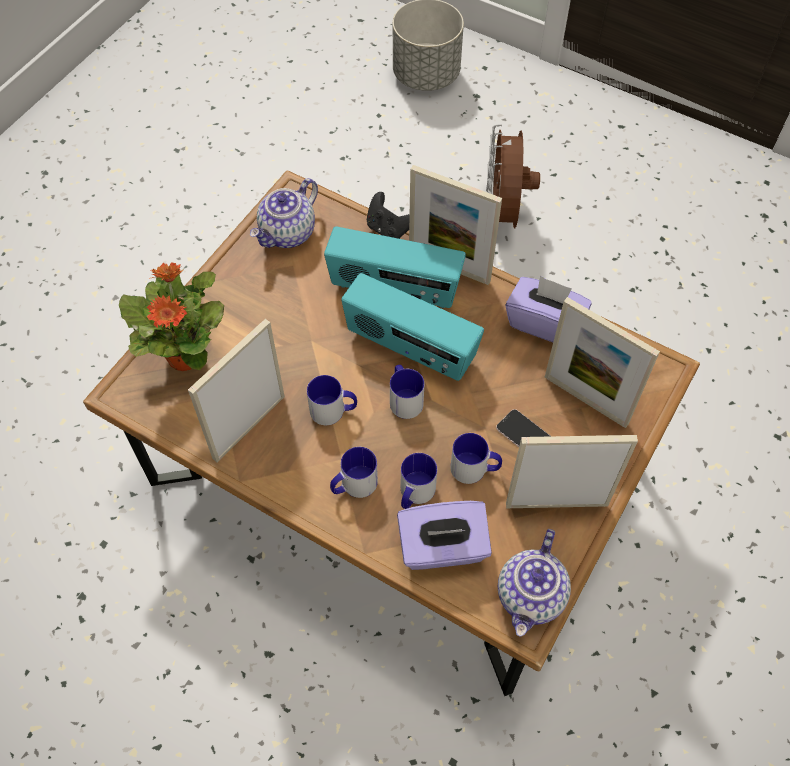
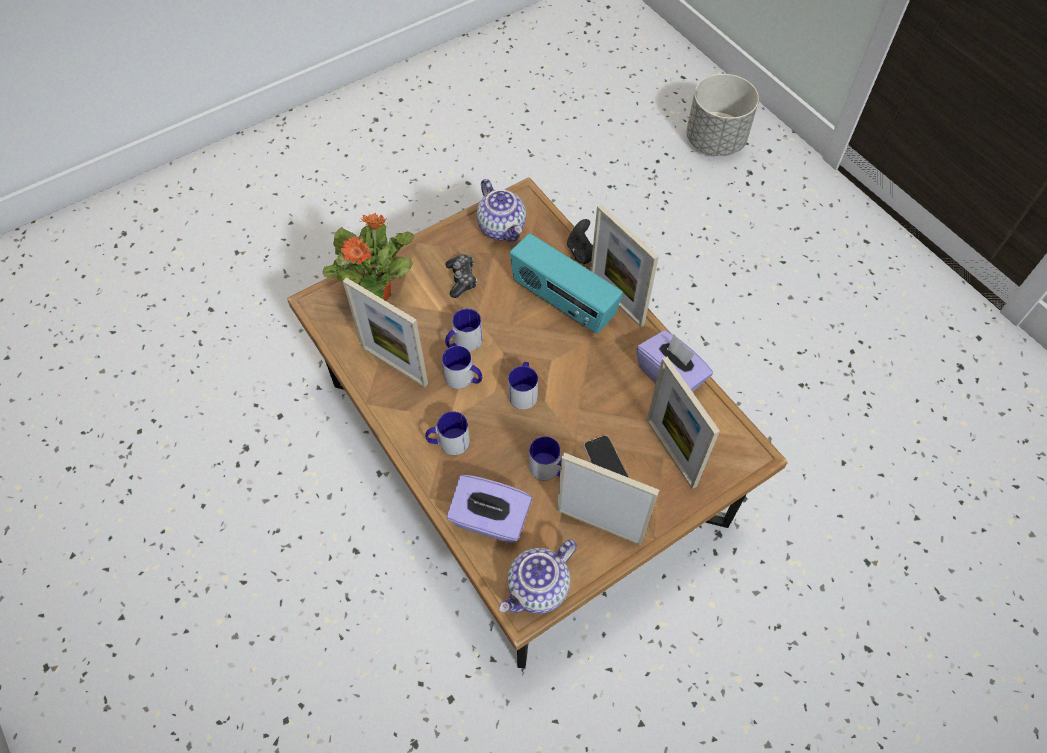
camera: 25 degrees right, 0 degrees up
picture frame [188,319,285,462] -> picture frame turned 120 degrees counterclockwise [343,277,428,387]
teapot [250,178,318,248] -> teapot turned 90 degrees counterclockwise [477,179,526,242]
radio [341,273,484,381] -> none
mug [401,453,437,509] -> mug moved to [445,308,483,351]
brown fan [486,125,540,228] -> none
none -> game controller [446,254,477,298]

